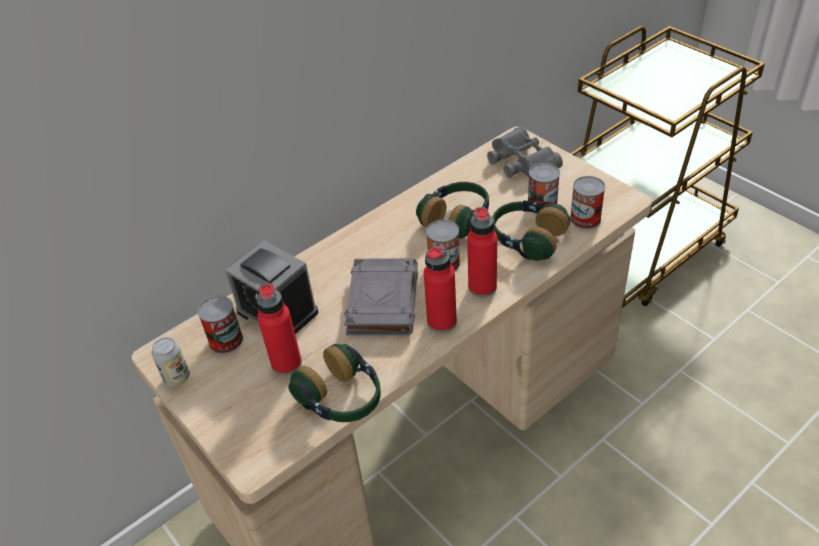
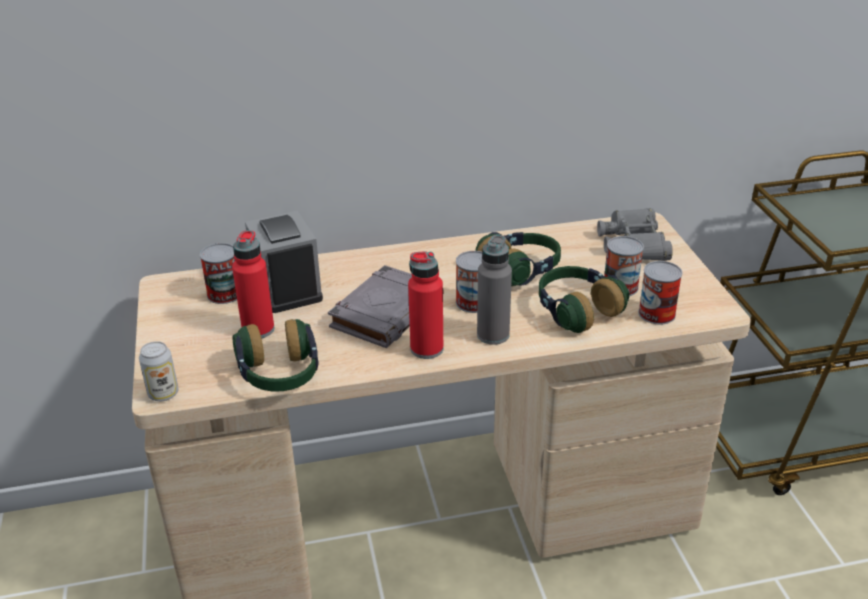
camera: 25 degrees right, 10 degrees down
can [152,337,190,387] -> can moved to [139,341,178,401]
red bottle [467,207,497,297] -> grey bottle [477,234,512,345]

